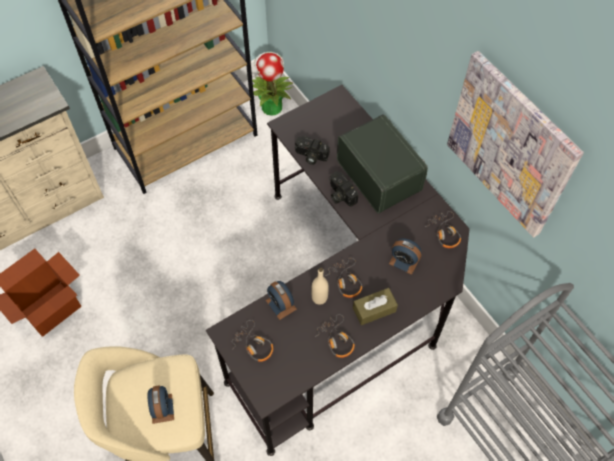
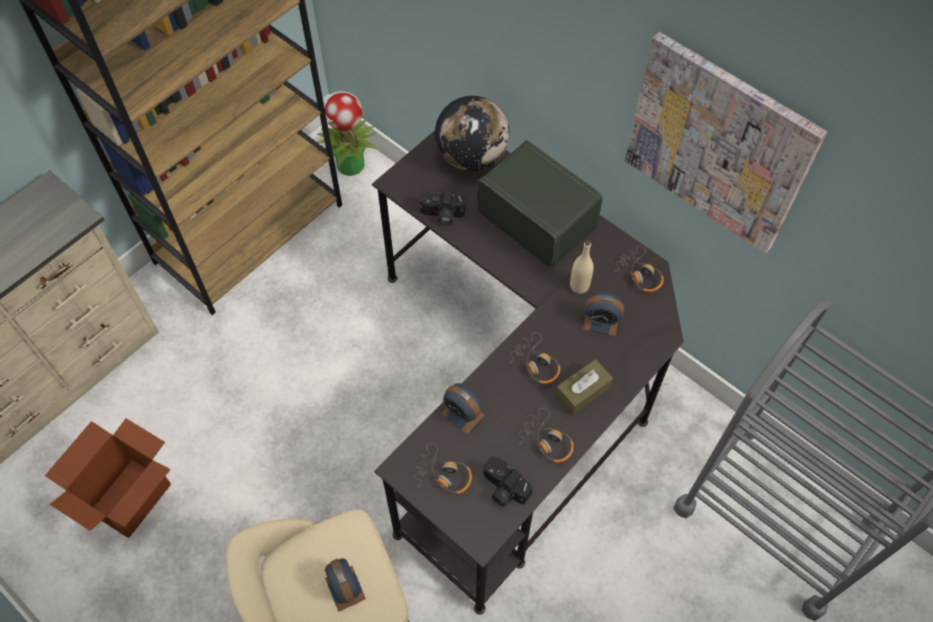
camera: 15 degrees left, 0 degrees up
beige bottle [312,268,329,305] -> beige bottle moved to [570,240,594,294]
camera [329,171,358,207] -> camera moved to [482,457,533,507]
none -> globe [435,96,509,171]

